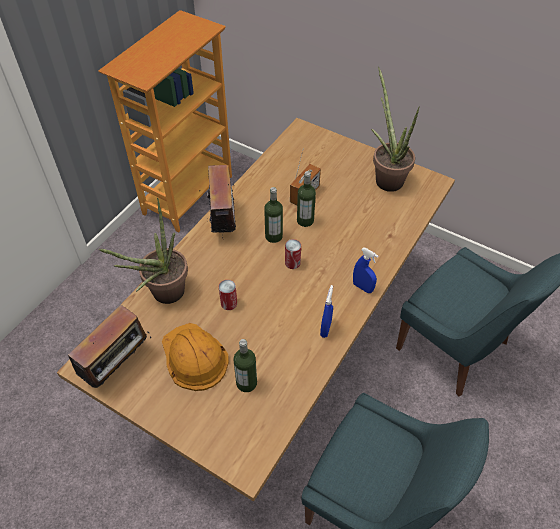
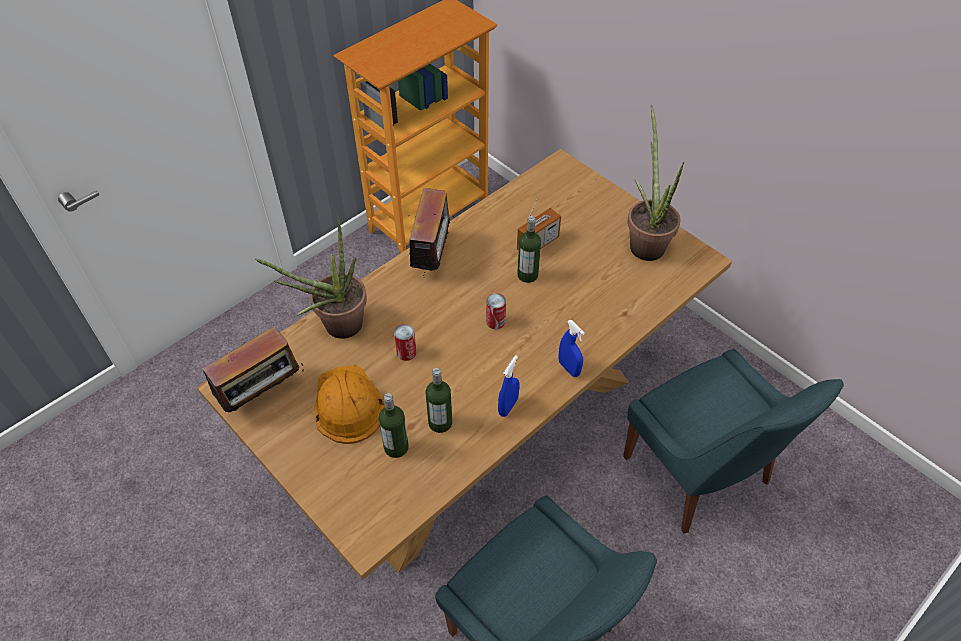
camera: 15 degrees right, 0 degrees up
bottle [264,187,283,243] -> bottle moved to [426,368,452,433]

